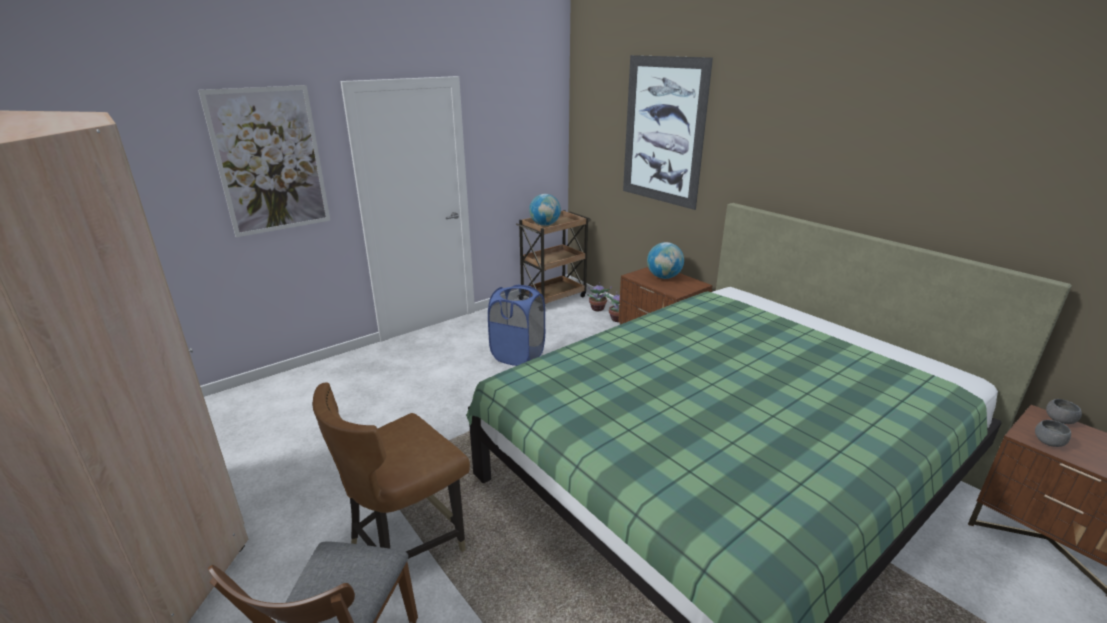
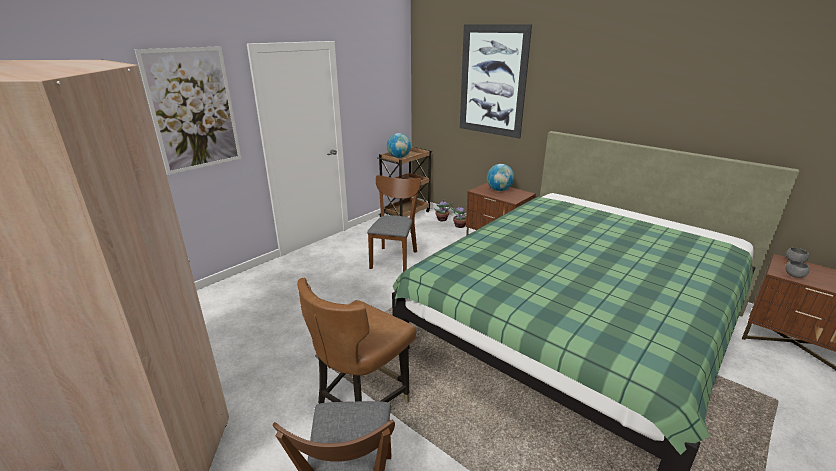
camera: 10 degrees left, 0 degrees up
blue laundry basket [488,285,545,366] -> brown chair [367,175,421,272]

